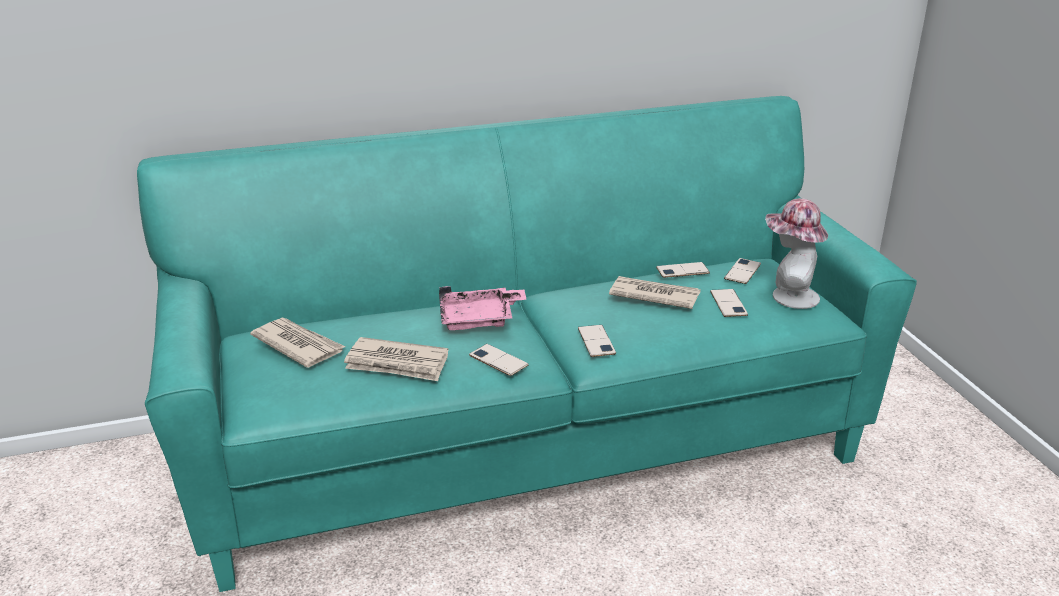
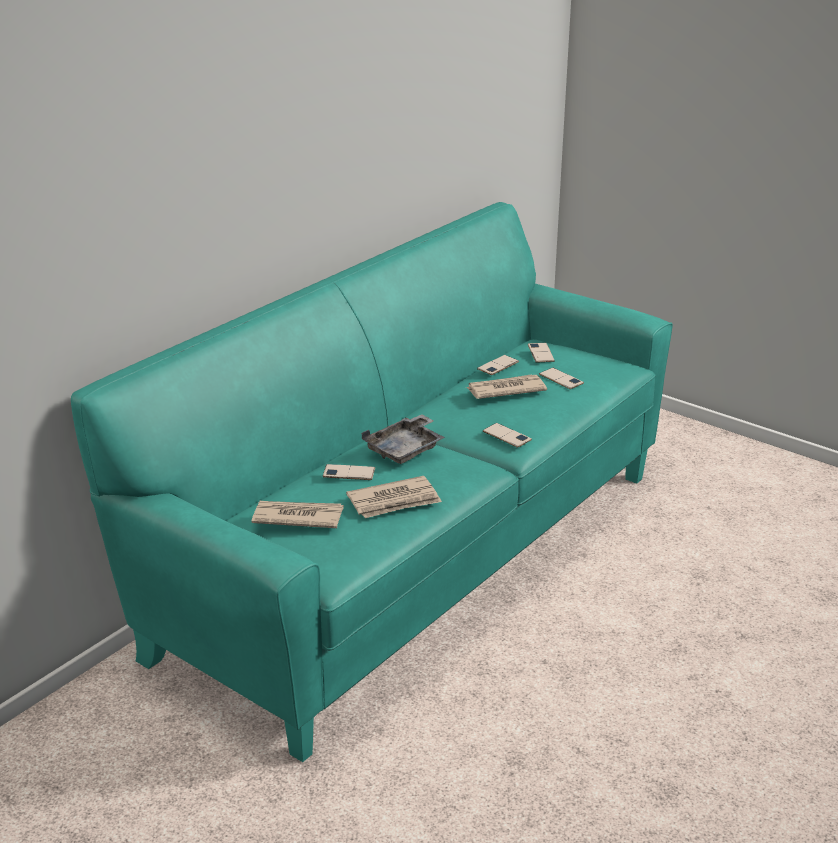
camera: 35 degrees left, 0 degrees up
pink tray [439,286,527,330] -> grey tray [361,414,445,464]
phone [469,344,529,376] -> phone moved to [323,464,375,480]
hat [765,198,828,309] -> none

